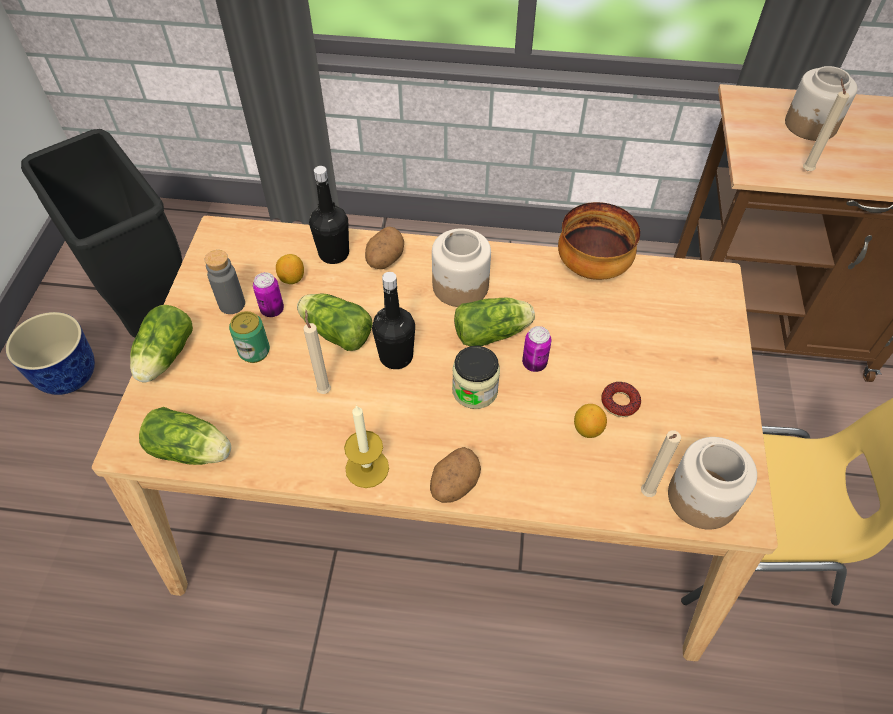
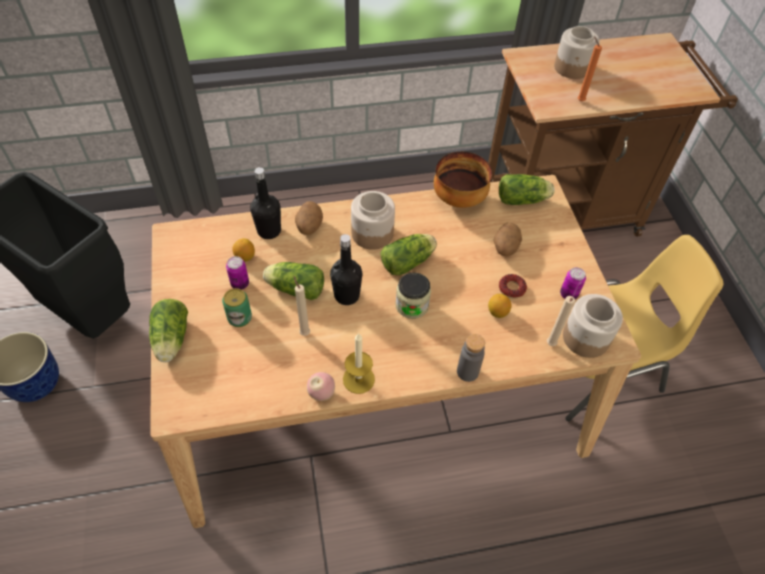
camera: 20 degrees left, 0 degrees up
lettuce [139,407,231,465] -> lettuce moved to [499,174,555,205]
grey bottle [204,250,245,314] -> grey bottle moved to [457,334,485,382]
potato [430,447,481,503] -> potato moved to [493,222,522,256]
can [522,326,552,372] -> can moved to [560,267,586,300]
beige candle [803,79,850,171] -> orange candle [578,36,602,101]
none -> apple [307,372,335,401]

